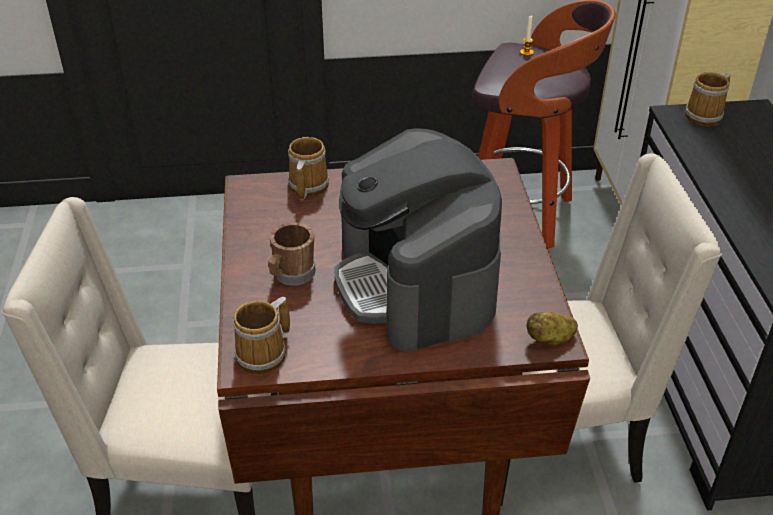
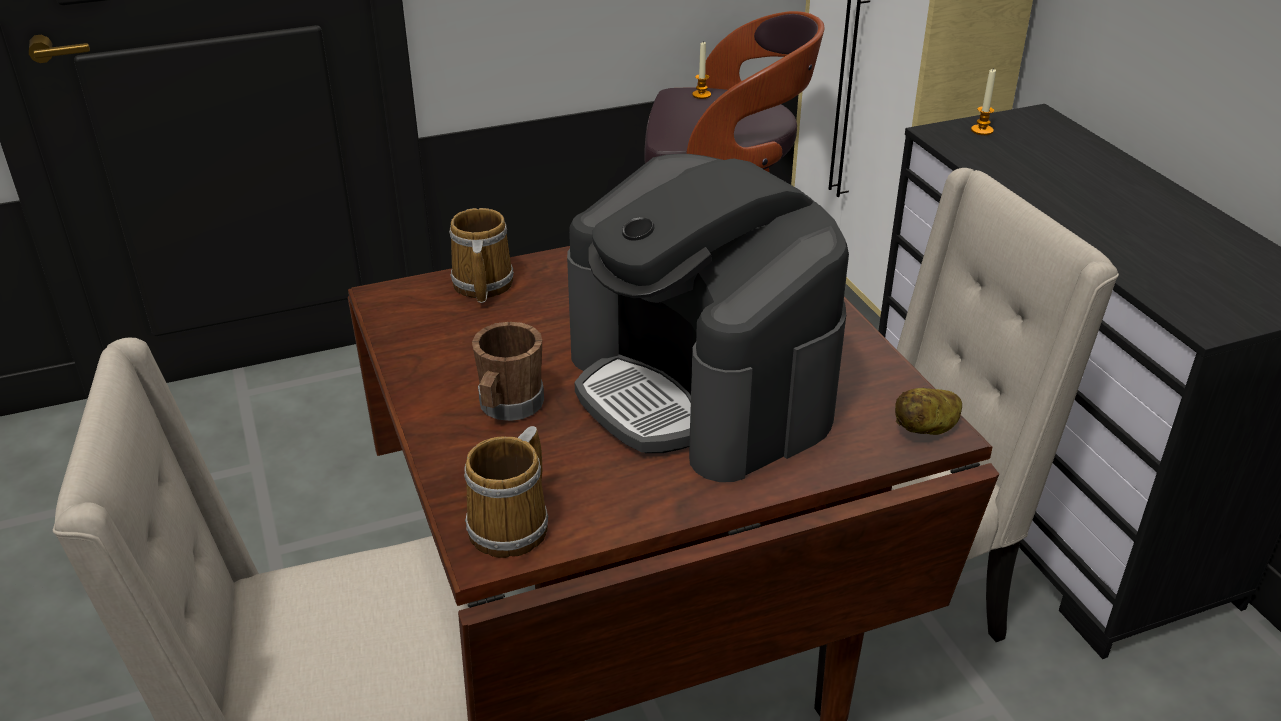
camera: 15 degrees left, 5 degrees down
mug [685,72,730,126] -> candle [971,69,996,135]

